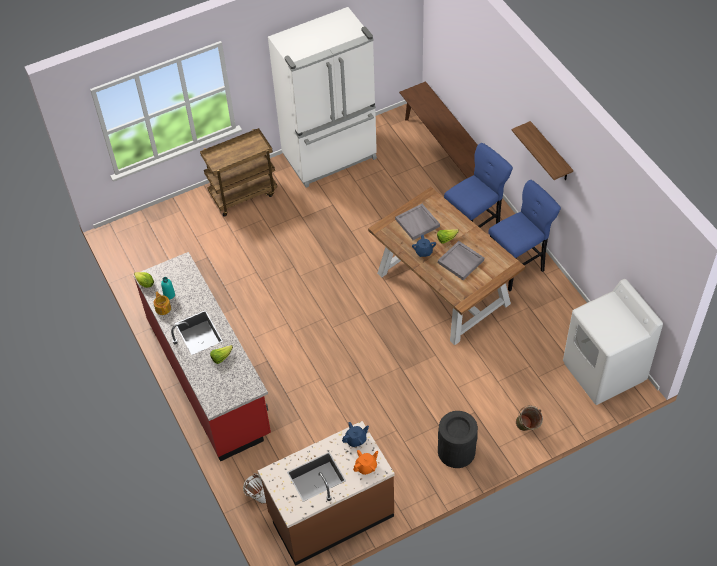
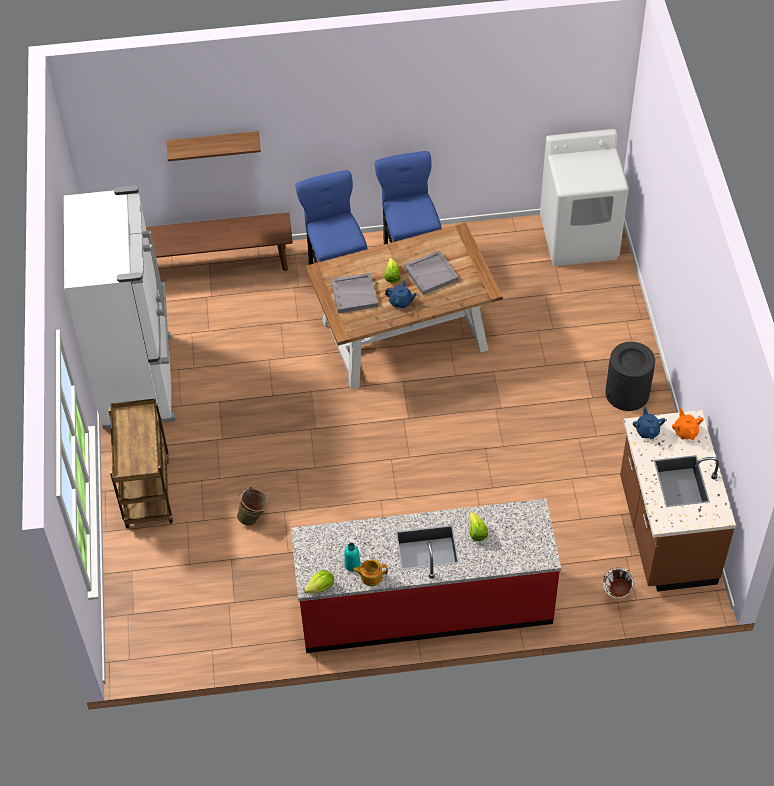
camera: 70 degrees left, 0 degrees up
shelf [512,121,573,180] -> shelf moved to [166,131,261,161]
green bucket [516,405,543,431] -> green bucket moved to [237,487,269,526]

